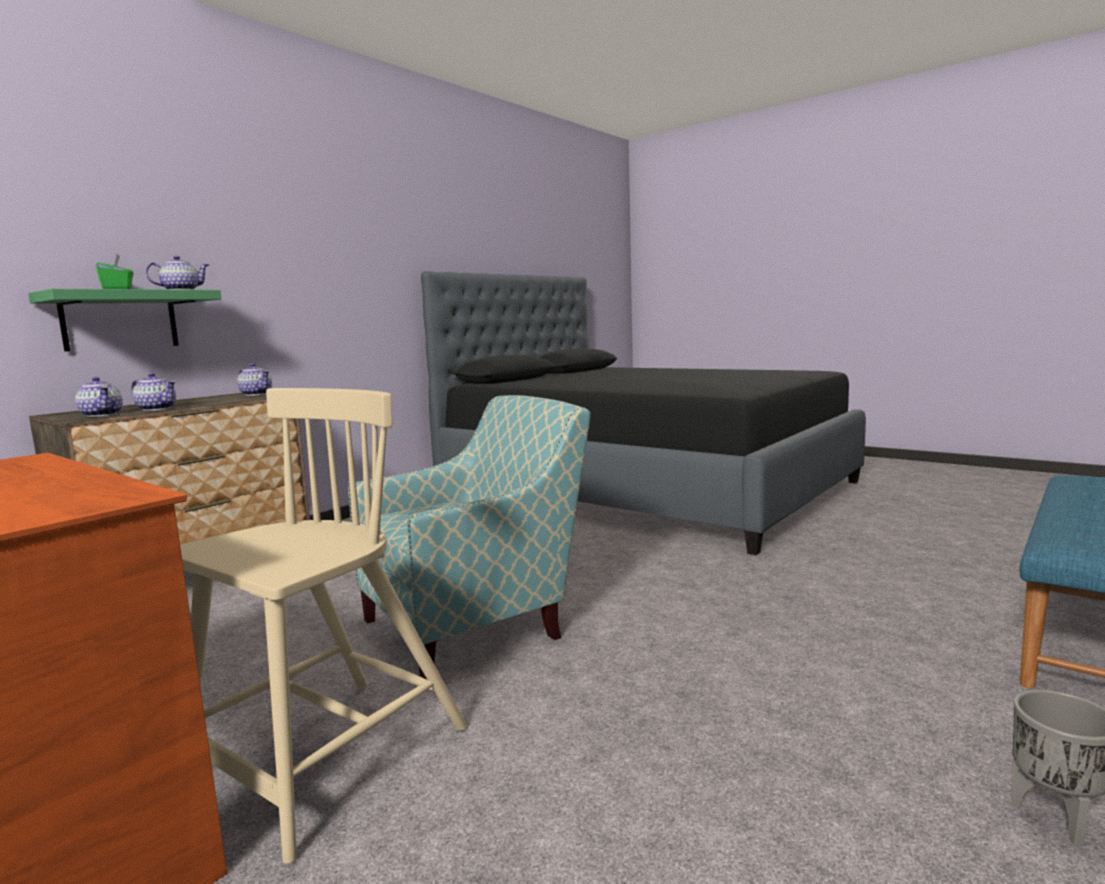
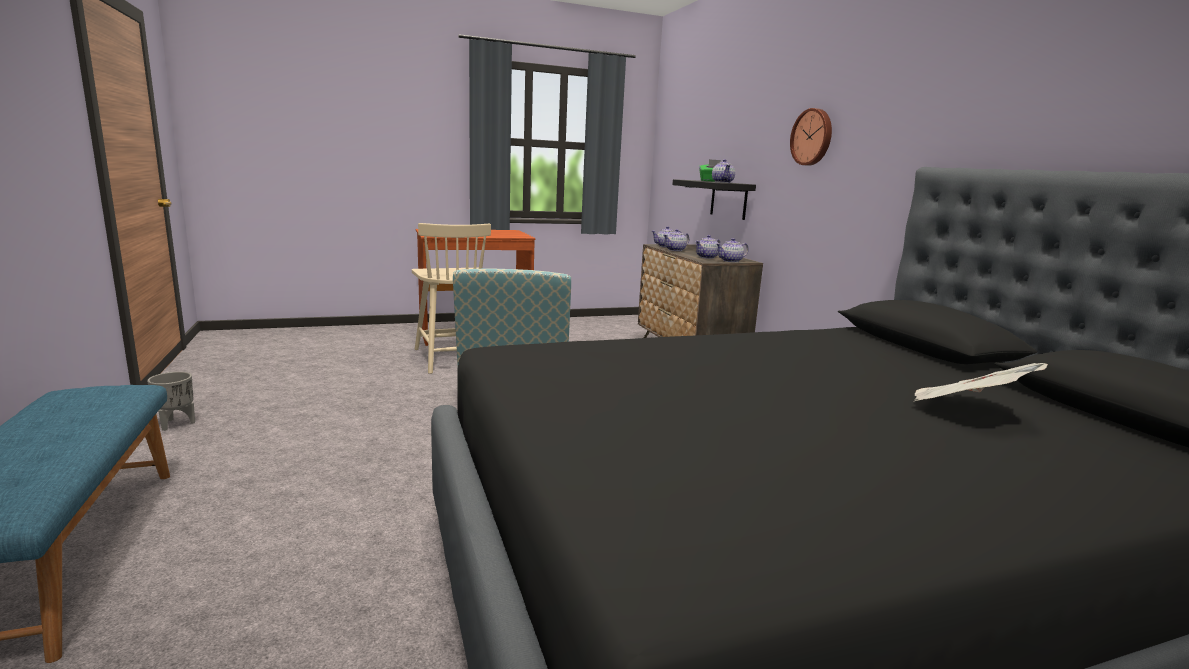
camera: 120 degrees right, 5 degrees up
green shelf [28,289,221,352] -> black shelf [672,179,756,220]
none -> teapot [695,235,721,259]
none -> wall clock [790,108,832,166]
none -> newspaper [914,363,1048,401]

